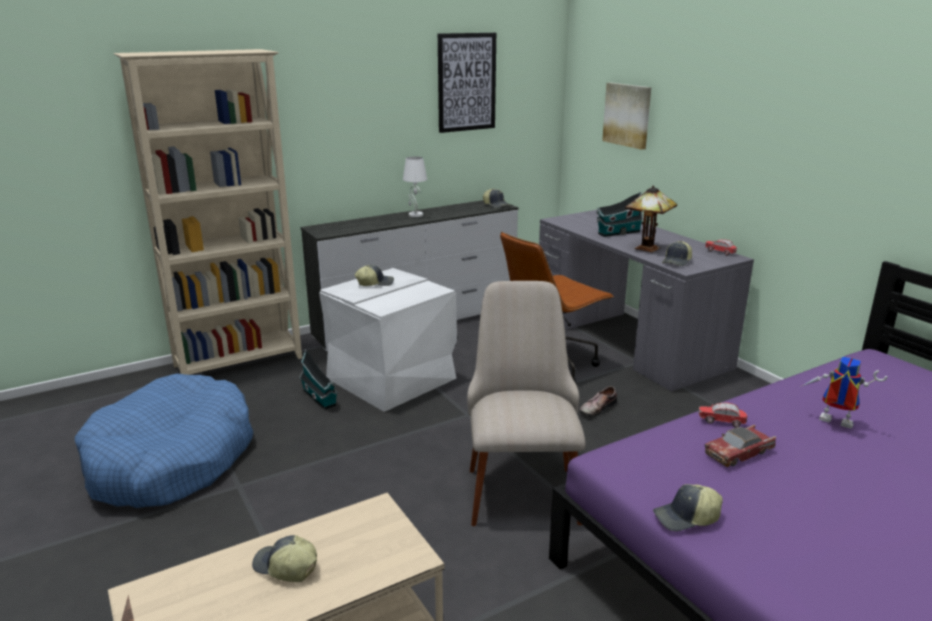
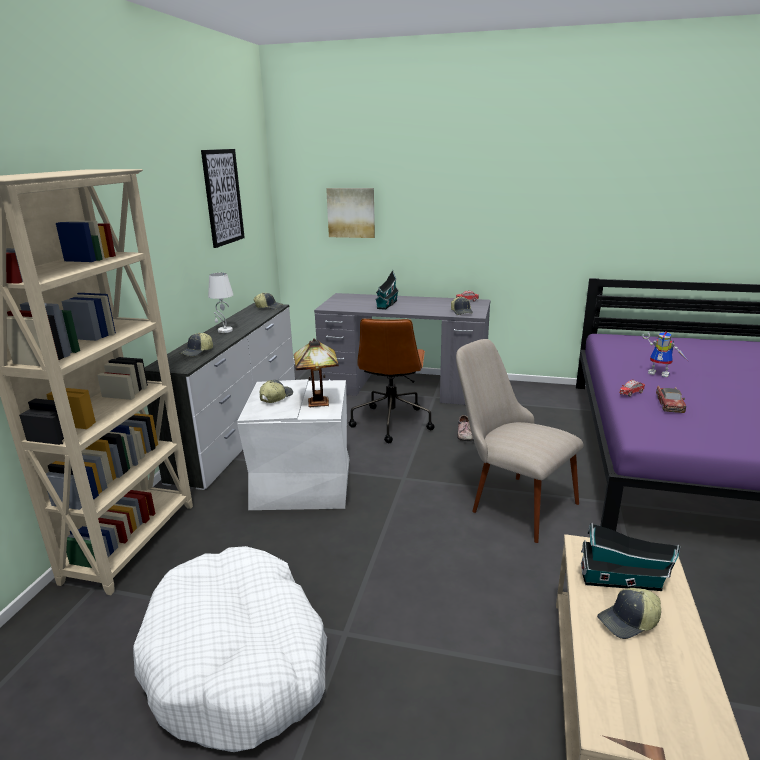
camera: 45 degrees left, 0 degrees up
blue dog bed [75,373,253,508] -> white dog bed [133,546,327,752]
toy house [299,349,338,409] -> toy house moved to [581,523,681,591]
table lamp [625,186,677,253] -> table lamp moved to [294,338,339,407]
cap [653,484,723,531] -> cap moved to [179,333,213,357]
toy robot [800,357,888,428] -> toy robot turned 135 degrees counterclockwise [642,332,688,377]

